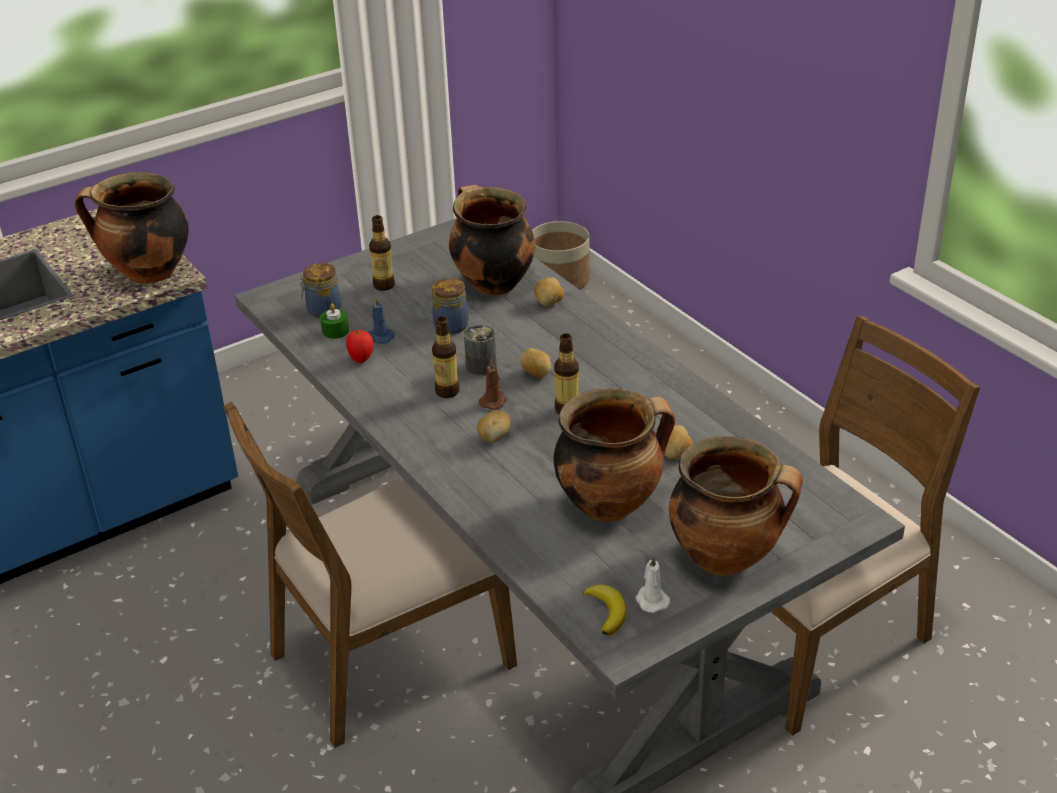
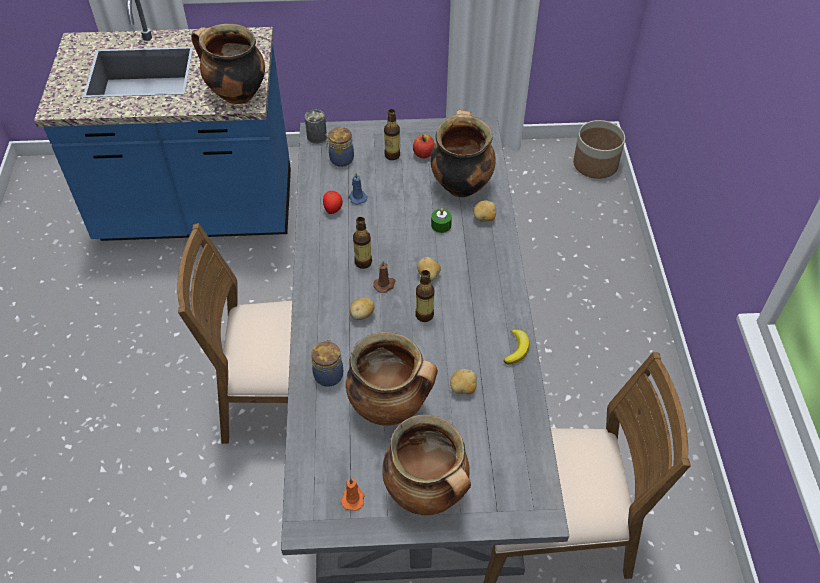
camera: 30 degrees right, 15 degrees up
green candle [320,304,349,339] -> green candle moved to [431,208,452,233]
jar [432,278,468,334] -> jar moved to [311,340,343,387]
can [464,325,497,376] -> can moved to [305,110,327,144]
banana [583,585,626,636] -> banana moved to [504,329,530,365]
white candle [636,555,670,613] -> orange candle [341,478,364,511]
none -> apple [413,134,435,159]

